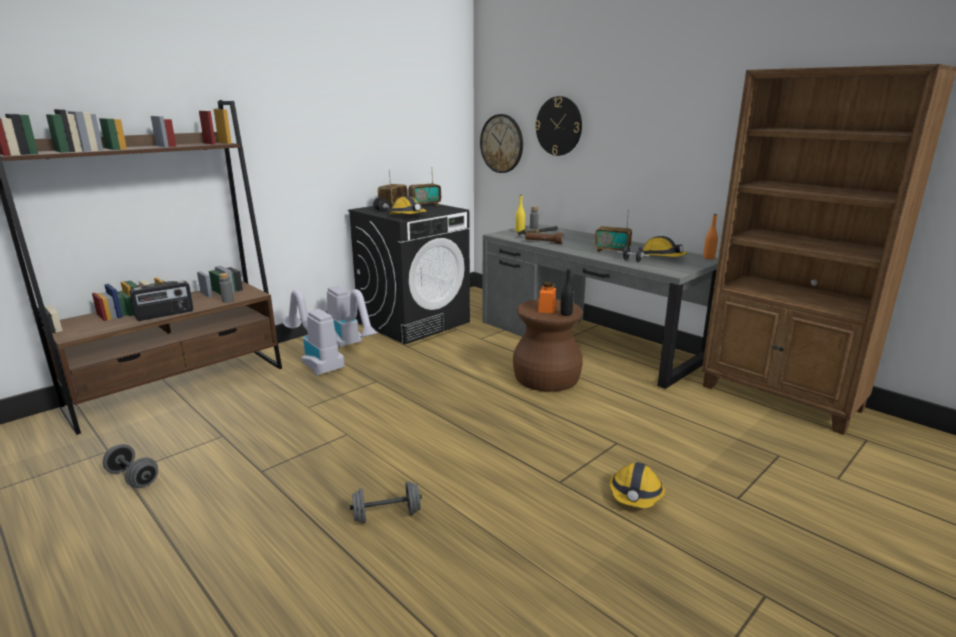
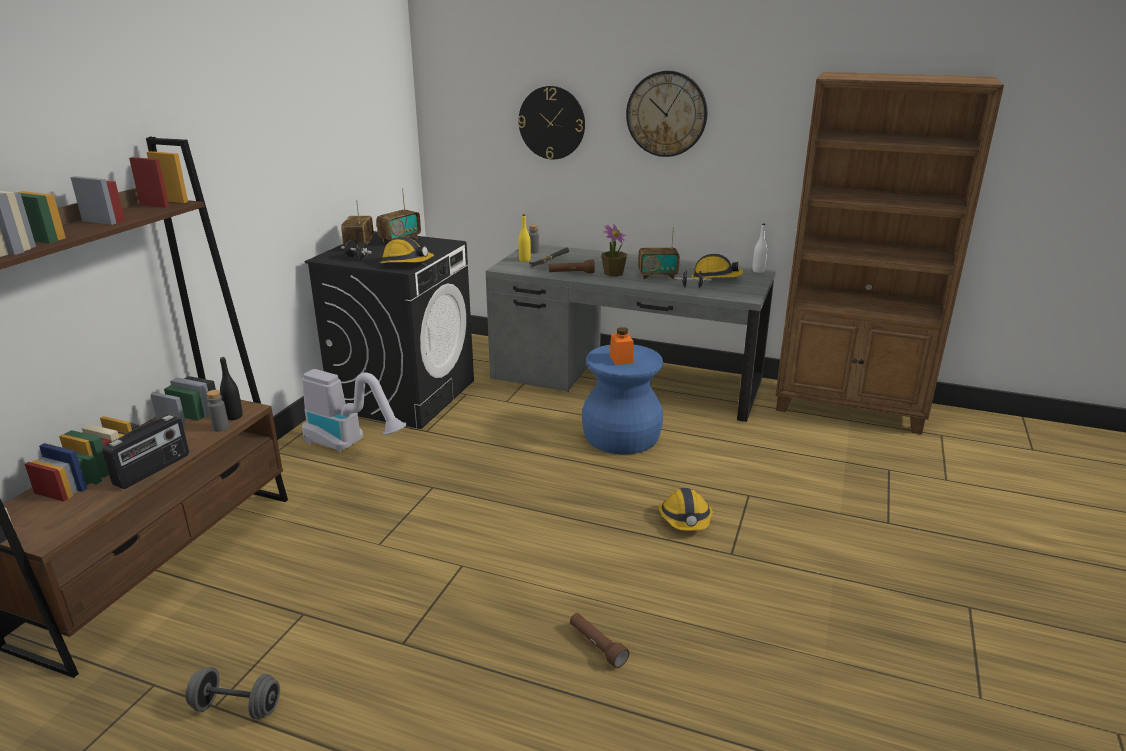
camera: 25 degrees left, 5 degrees up
vacuum cleaner [283,289,345,376] -> none
grey dumbbell [350,481,422,523] -> brown flashlight [570,613,629,668]
wall clock [480,114,523,173] -> wall clock moved to [626,71,708,157]
brown stool [513,299,583,392] -> blue stool [582,345,663,454]
black bottle [560,268,574,316] -> black bottle moved to [220,357,243,420]
hard hat [609,462,665,508] -> hard hat moved to [659,488,713,531]
orange bottle [703,214,718,259] -> white bottle [753,224,767,273]
none -> potted plant [601,224,627,277]

